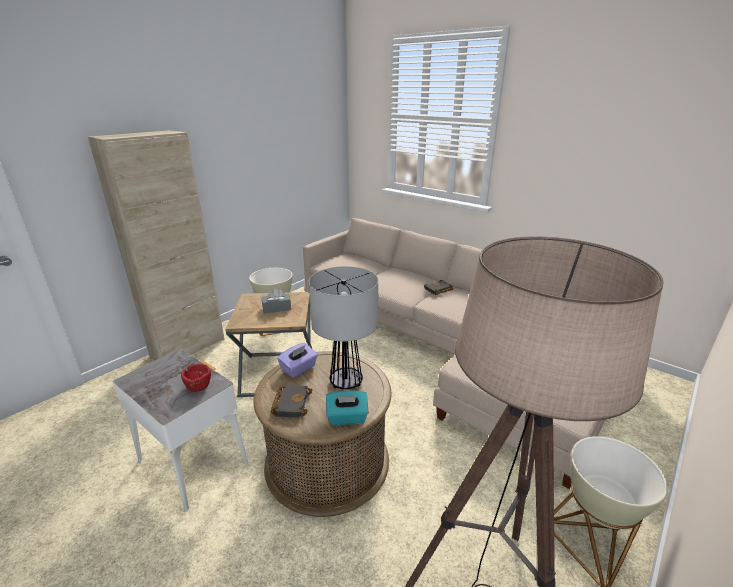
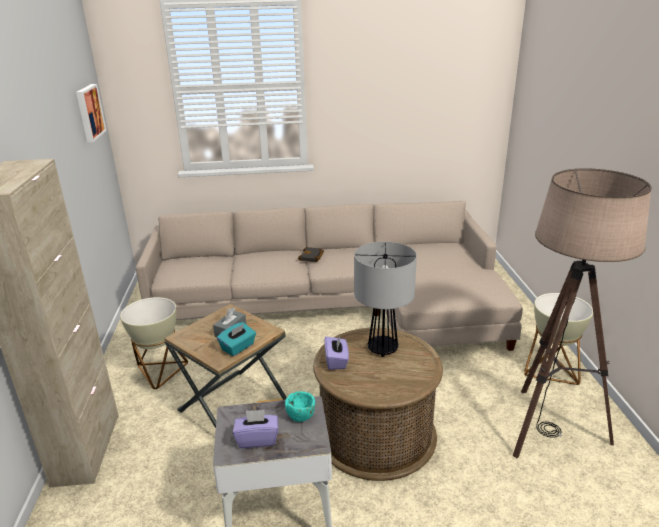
camera: 45 degrees left, 0 degrees up
red bowl [181,364,211,392] -> turquoise bowl [285,391,315,422]
black book [271,385,312,417] -> none
turquoise tissue box [326,391,369,425] -> turquoise tissue box moved to [217,322,256,356]
none -> picture [76,84,107,142]
none -> purple tissue box [233,410,278,448]

